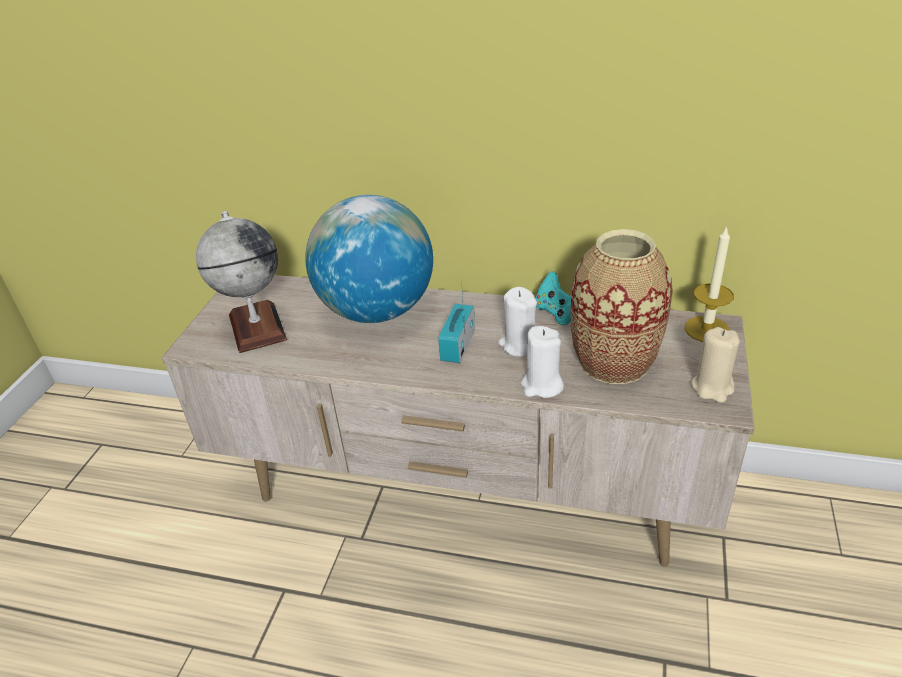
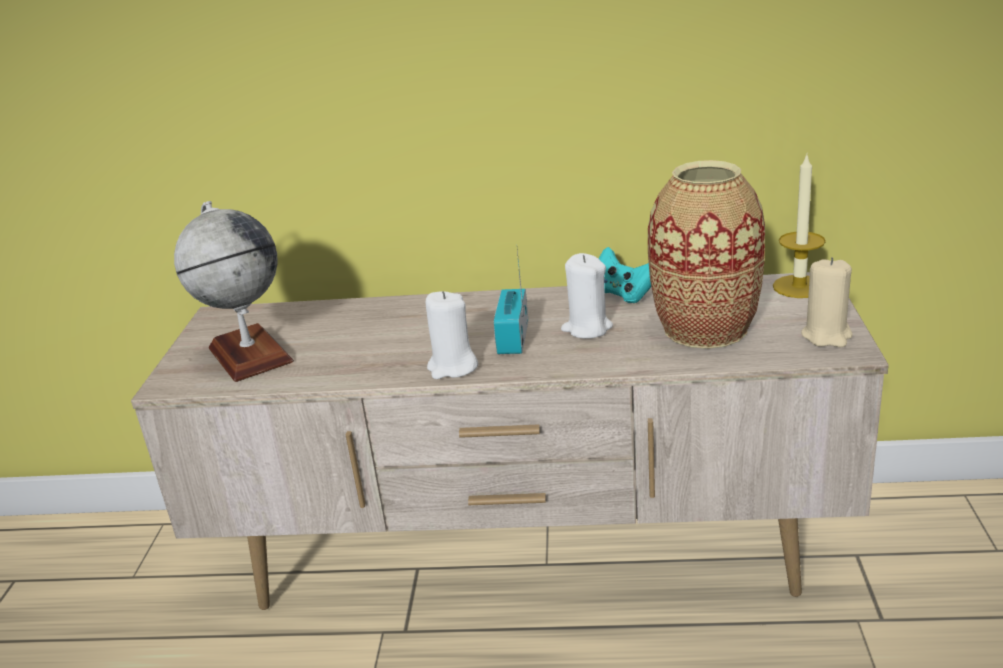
camera: 10 degrees left, 10 degrees down
globe [305,195,433,323] -> none
white candle [521,326,564,398] -> white candle moved to [426,291,478,379]

